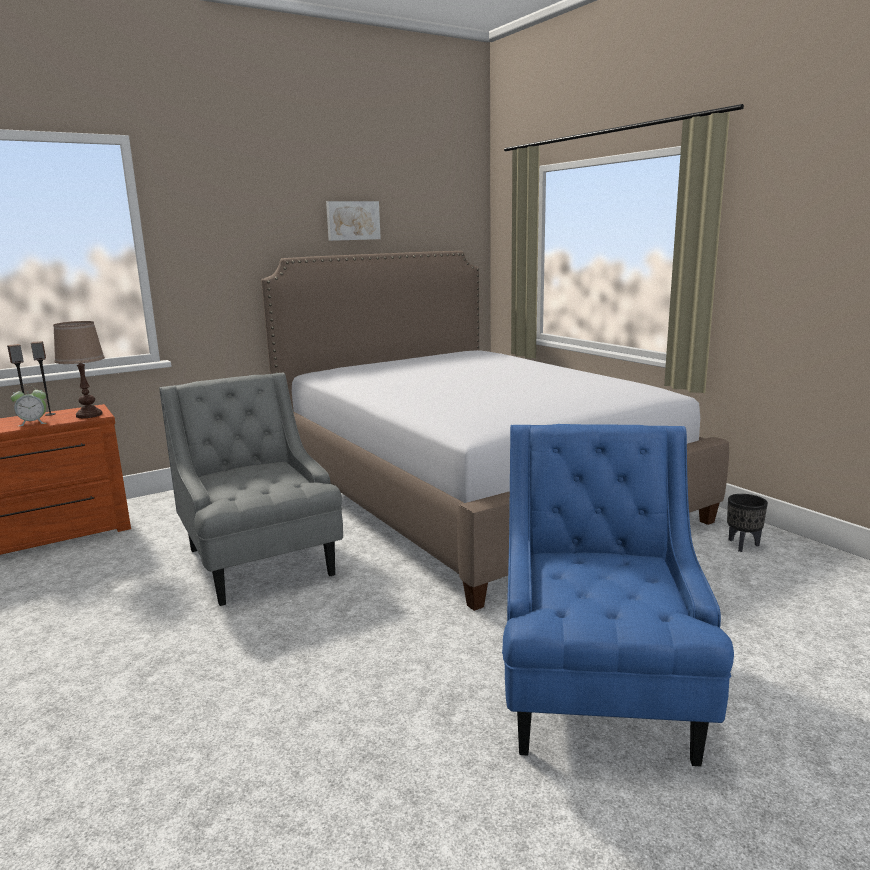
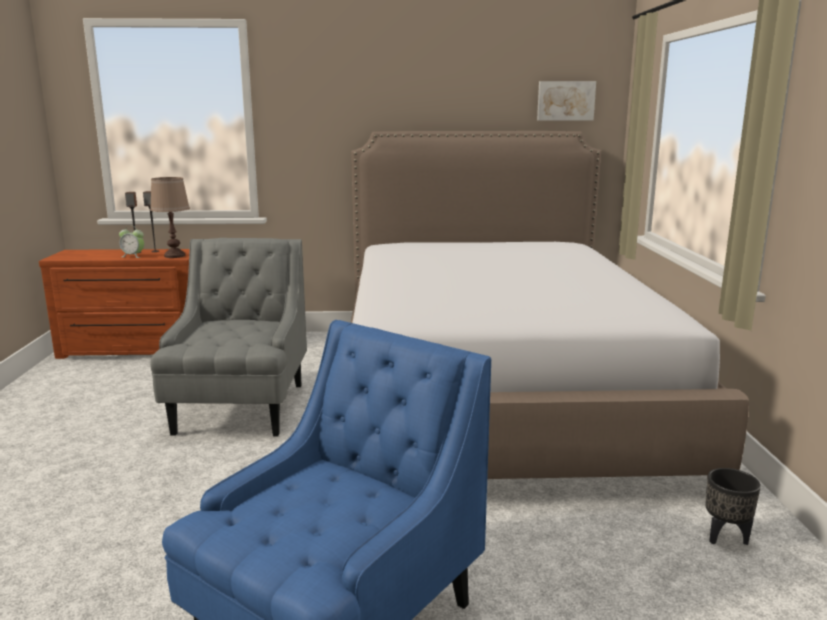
camera: 30 degrees right, 0 degrees up
picture [326,201,381,241] -> picture moved to [537,81,596,120]

